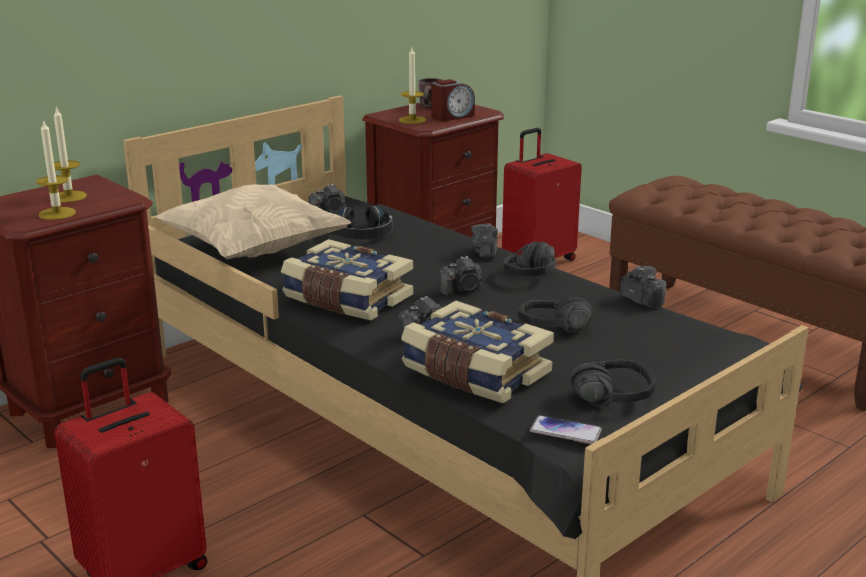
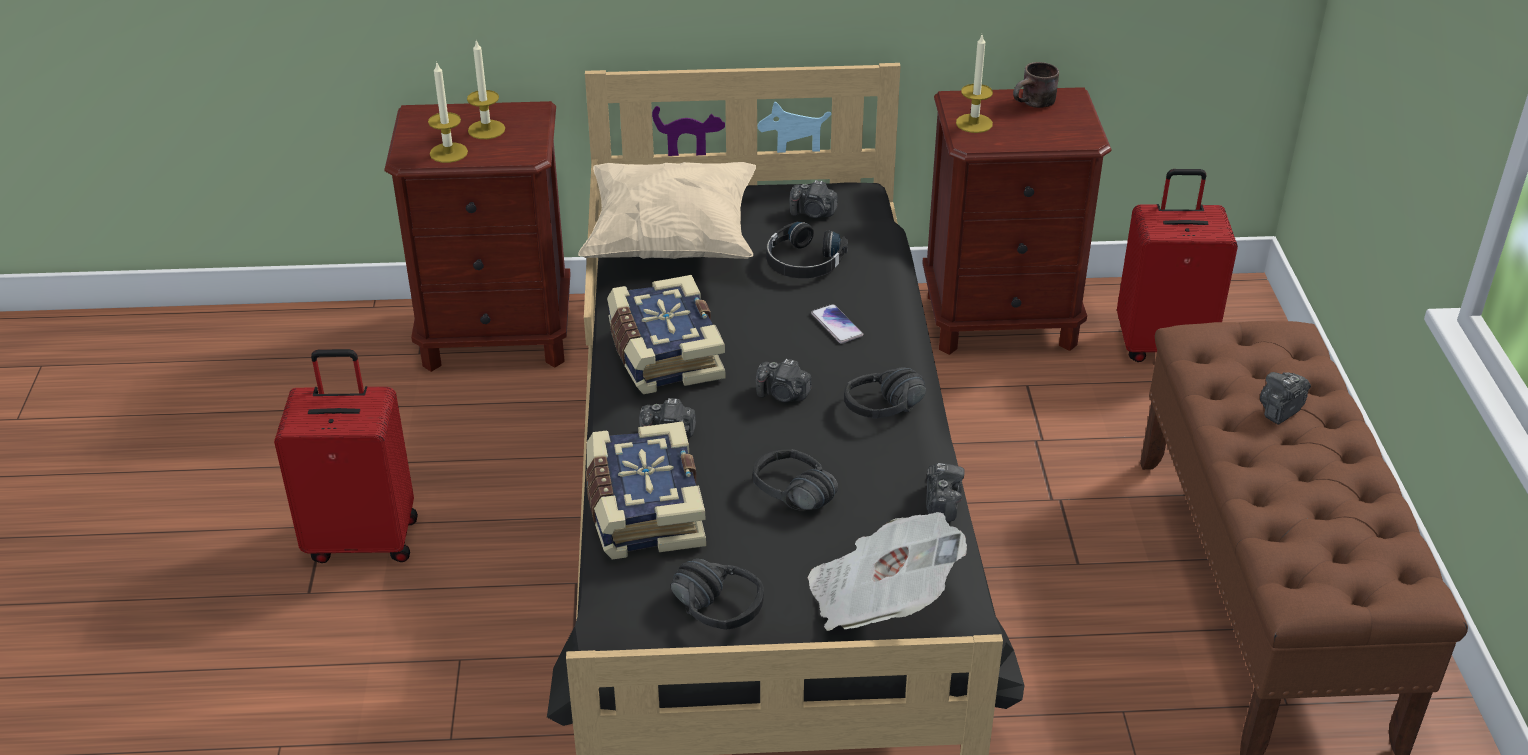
camera: 40 degrees right, 15 degrees up
alarm clock [431,79,475,121] -> none
camera [471,223,498,258] -> camera moved to [1260,372,1311,425]
phone [530,416,602,444] -> phone moved to [811,304,863,344]
none -> newspaper [807,512,967,631]

